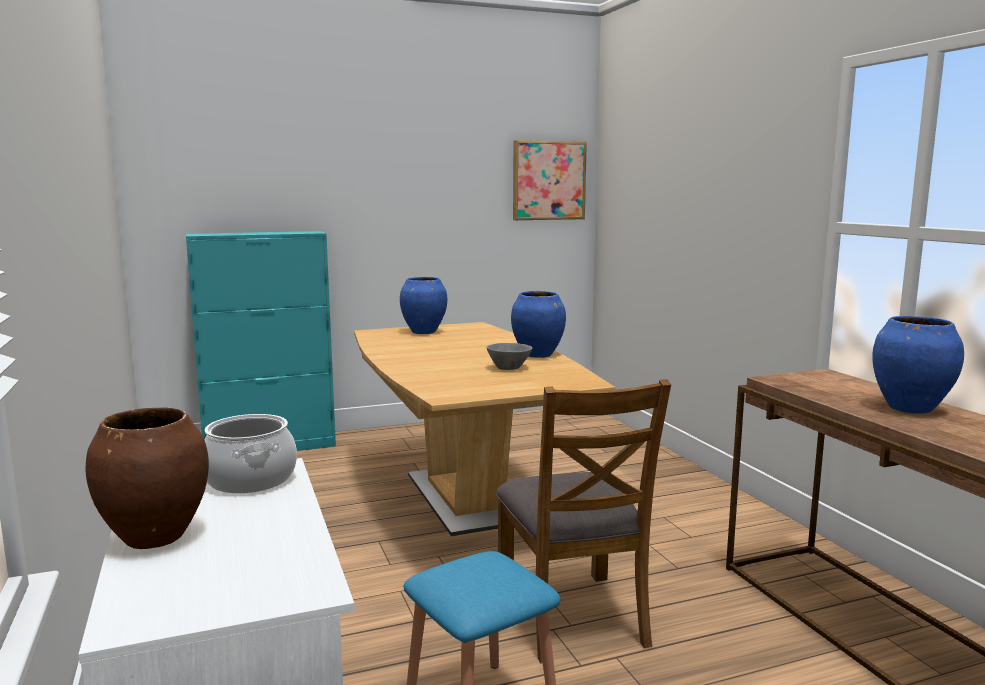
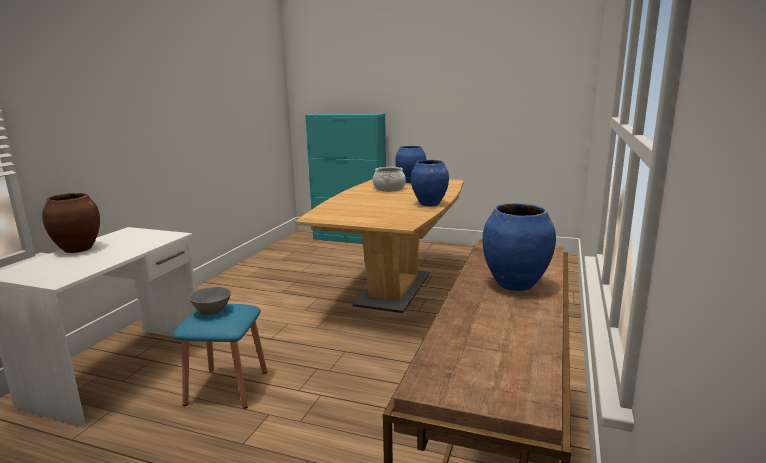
camera: 40 degrees right, 5 degrees up
cooking pot [204,414,297,493] -> cooking pot moved to [373,167,406,191]
grey bowl [487,343,532,370] -> grey bowl moved to [189,287,231,315]
brown chair [496,379,671,664] -> none
picture [513,140,587,220] -> none

